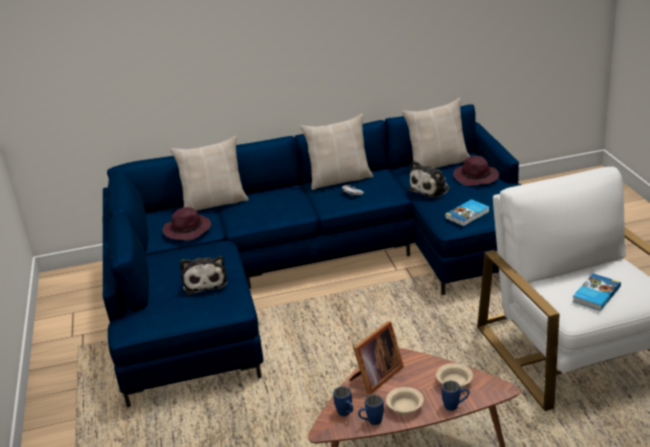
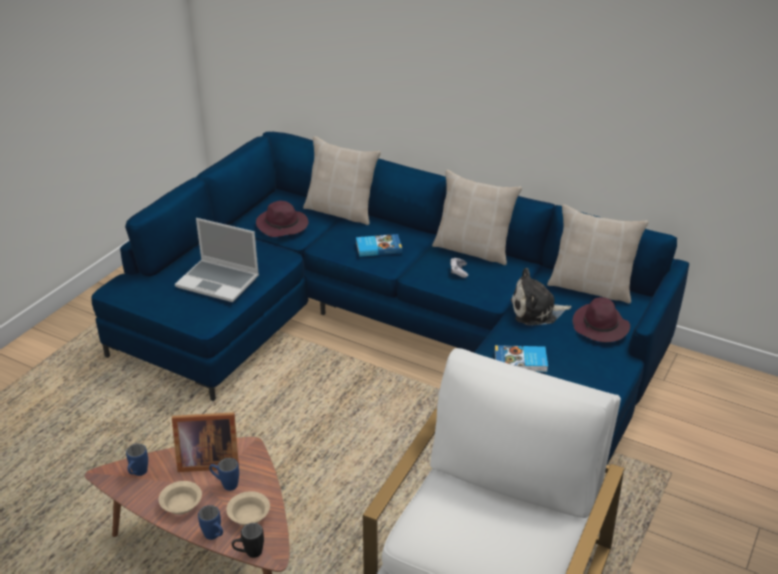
camera: 40 degrees right, 5 degrees up
plush toy [180,256,228,295] -> laptop [175,218,259,302]
blue mug [358,395,384,425] -> blue mug moved to [209,458,239,491]
book [572,274,621,311] -> book moved to [356,234,402,257]
none -> black mug [232,523,264,558]

